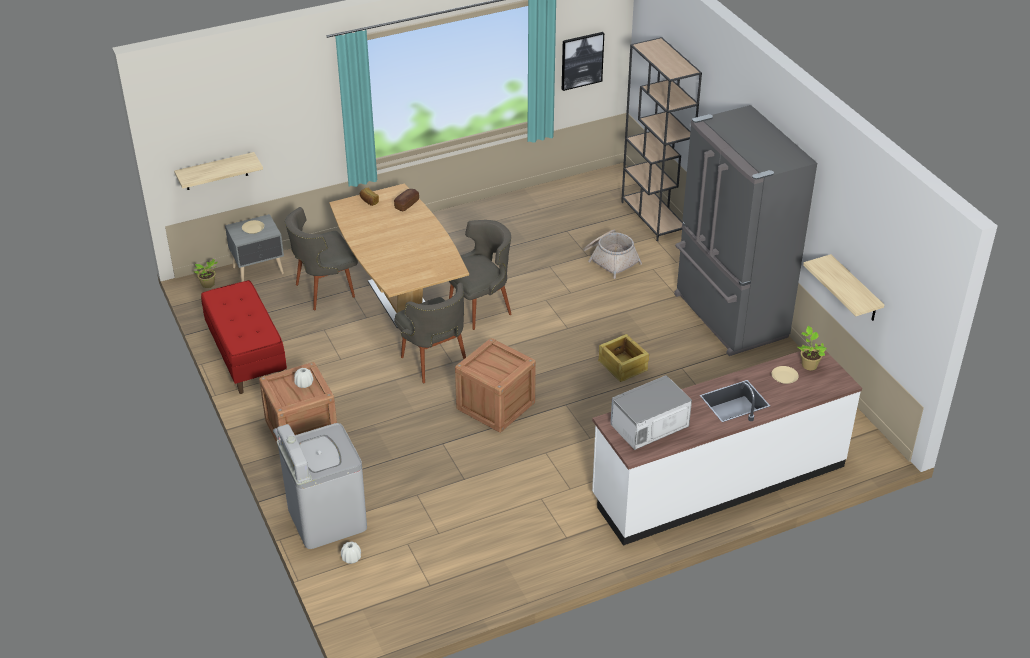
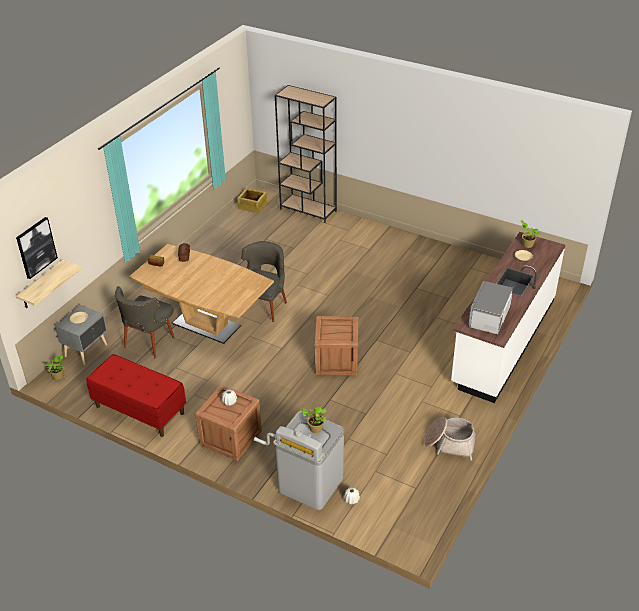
camera: 35 degrees left, 0 degrees up
grey chair [394,283,466,383] -> none
picture [562,32,604,91] -> picture moved to [16,217,58,279]
basket [583,230,642,279] -> basket moved to [424,417,476,460]
crate [598,334,649,382] -> crate moved to [237,188,267,214]
grey fridge [674,105,817,356] -> none
shelf [803,254,884,321] -> none
none -> potted plant [300,407,326,433]

